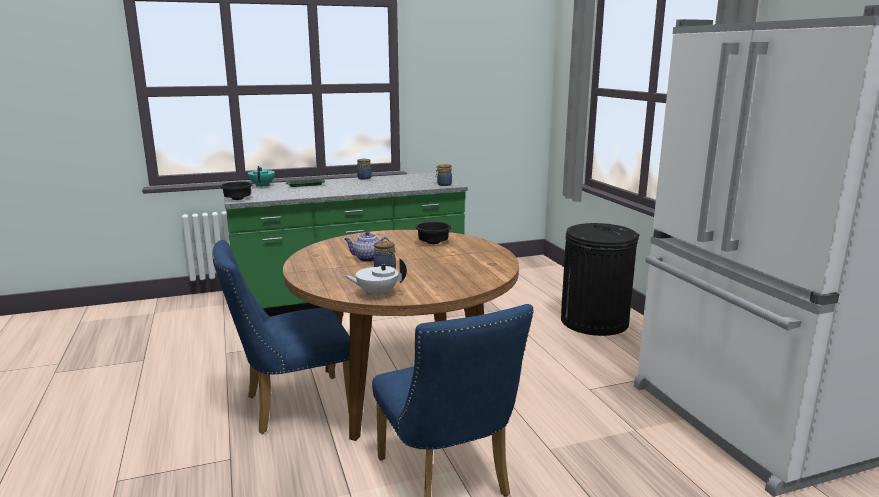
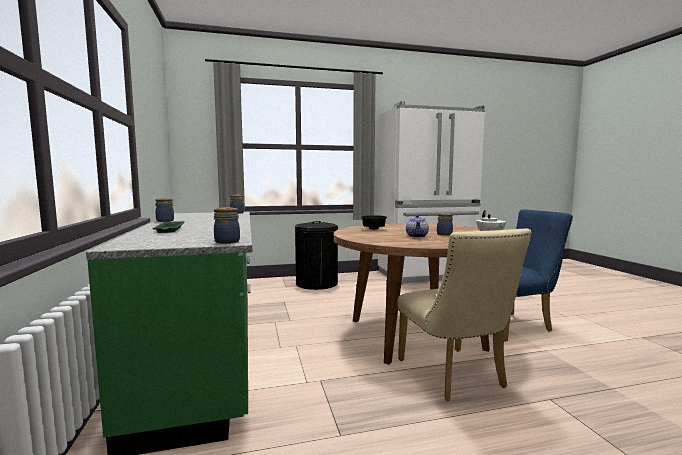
camera: 85 degrees left, 10 degrees down
blue chair [212,239,350,434] -> beige chair [397,228,532,401]
black bowl [220,182,253,200] -> jar [214,207,240,244]
turquoise teapot [248,166,275,187] -> none

